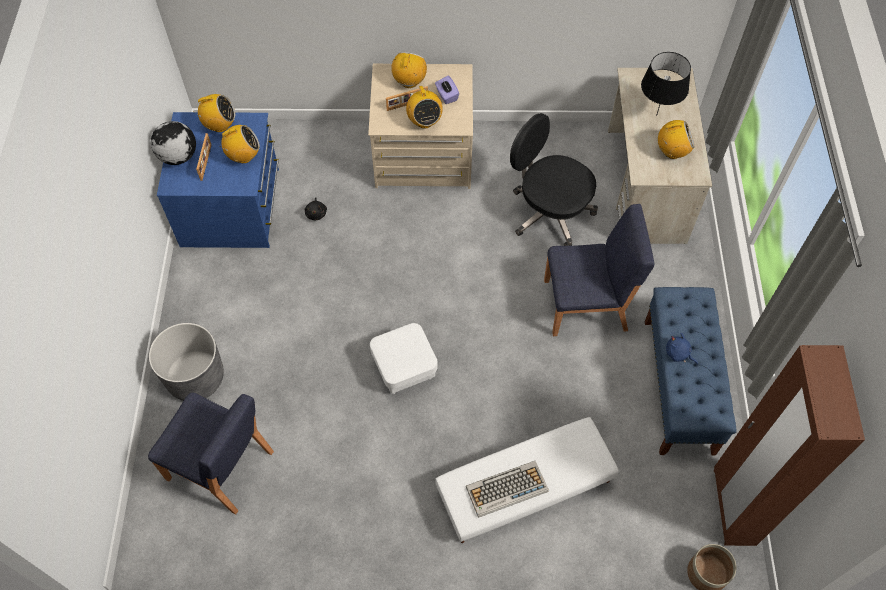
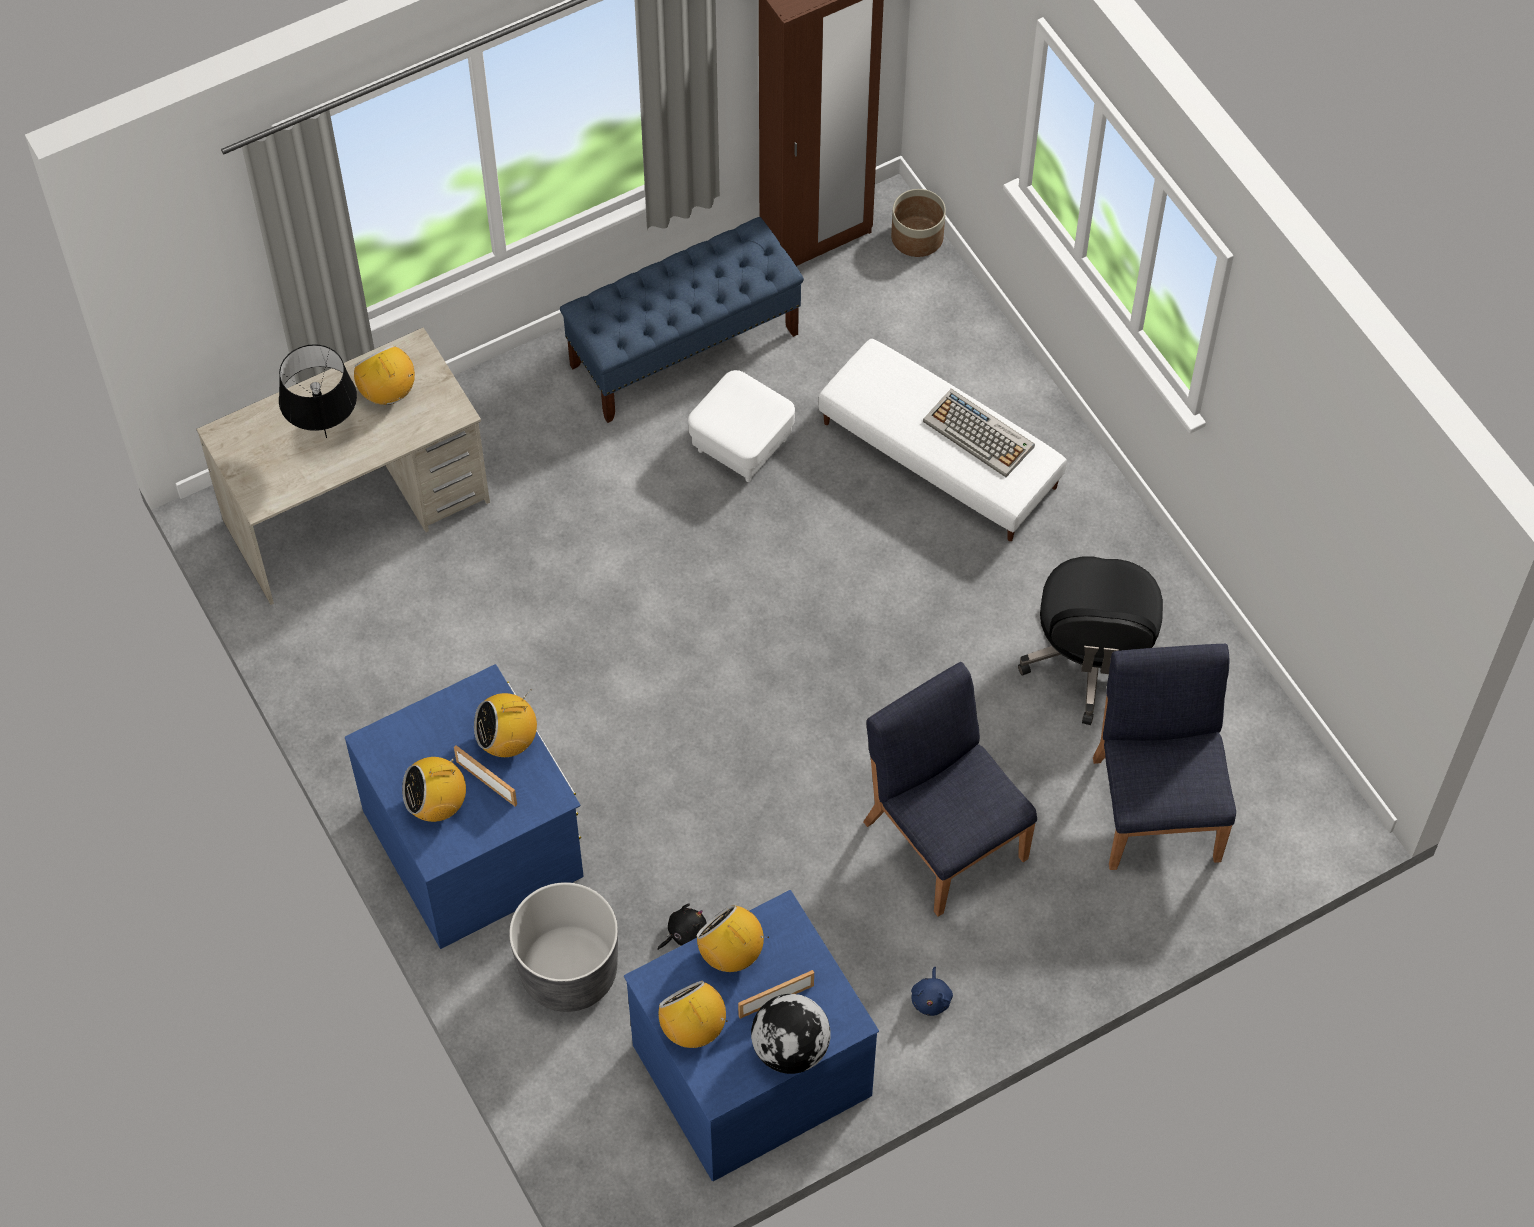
camera: 120 degrees left, 0 degrees up
grey planter [149,323,224,401] -> grey planter moved to [509,882,618,1012]
beige dresser [368,64,473,189] -> blue dresser [345,664,584,949]
white ottoman [370,323,438,394] -> white ottoman moved to [688,370,795,482]
radio [406,86,443,128] -> radio turned 150 degrees counterclockwise [474,689,537,757]
purple tissue box [435,76,459,104] -> none
black office chair [510,113,598,246] -> black office chair moved to [1018,557,1163,725]
blue chair [544,204,654,336] -> blue chair moved to [863,662,1037,917]
blue plush toy [666,333,698,365] -> blue plush toy moved to [911,967,953,1016]

